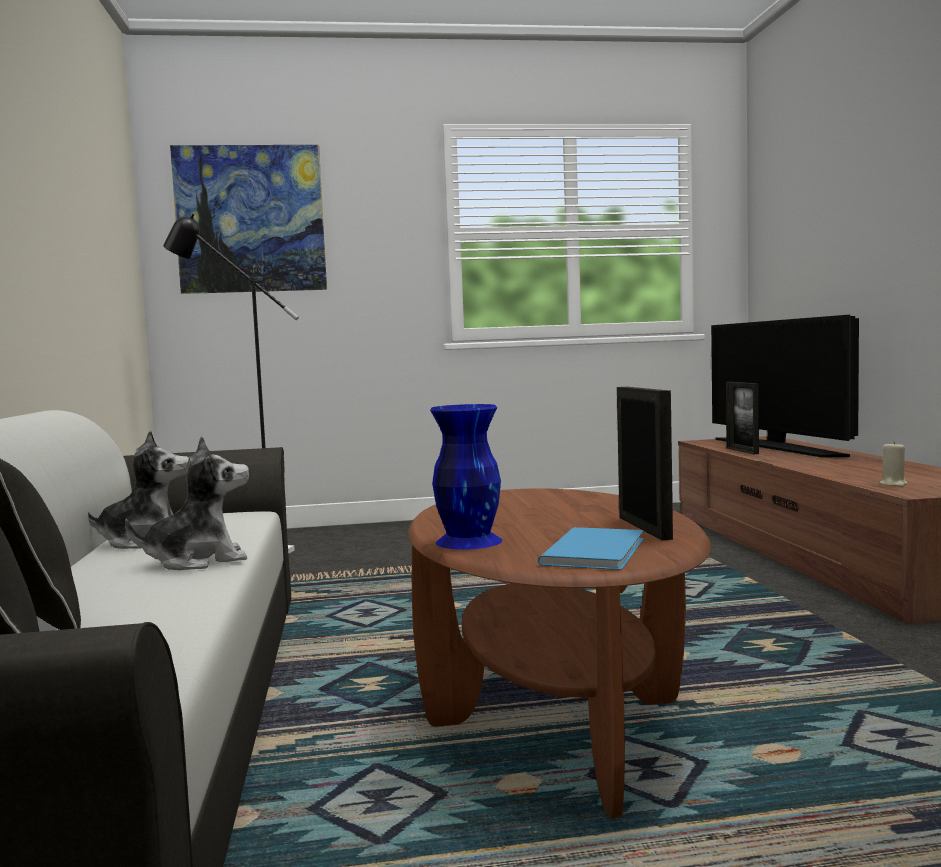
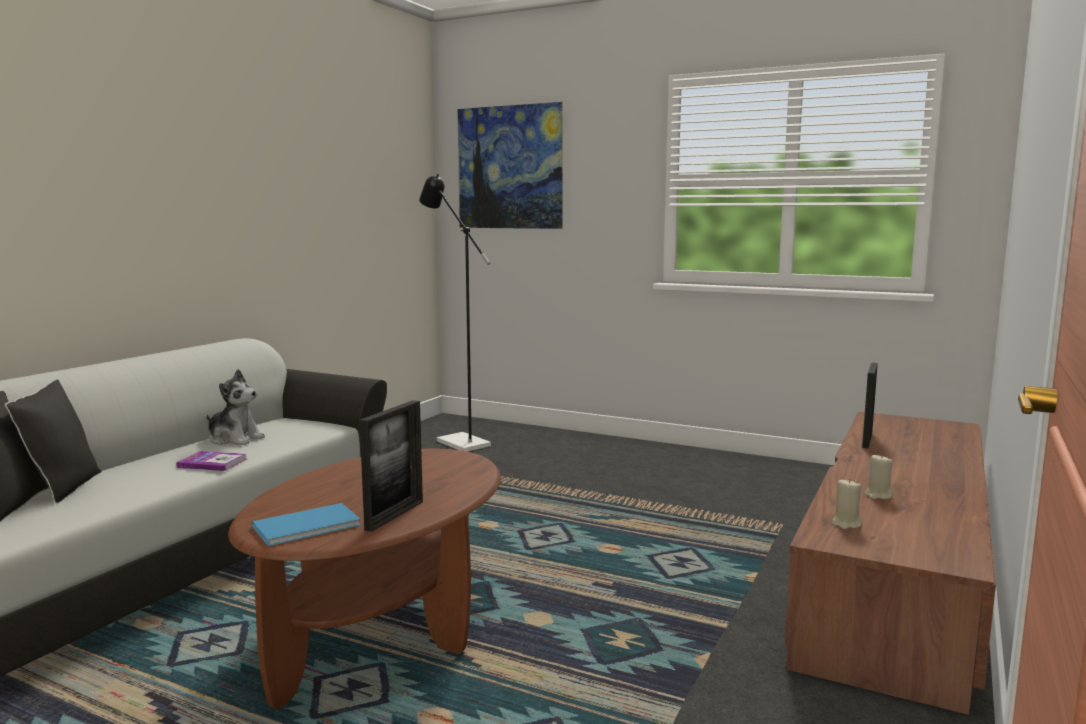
camera: 35 degrees right, 5 degrees up
plush toy [125,436,249,570] -> book [176,451,247,471]
blue vase [430,404,502,550] -> none
television [711,315,859,458] -> none
none -> beige candle [865,454,893,499]

